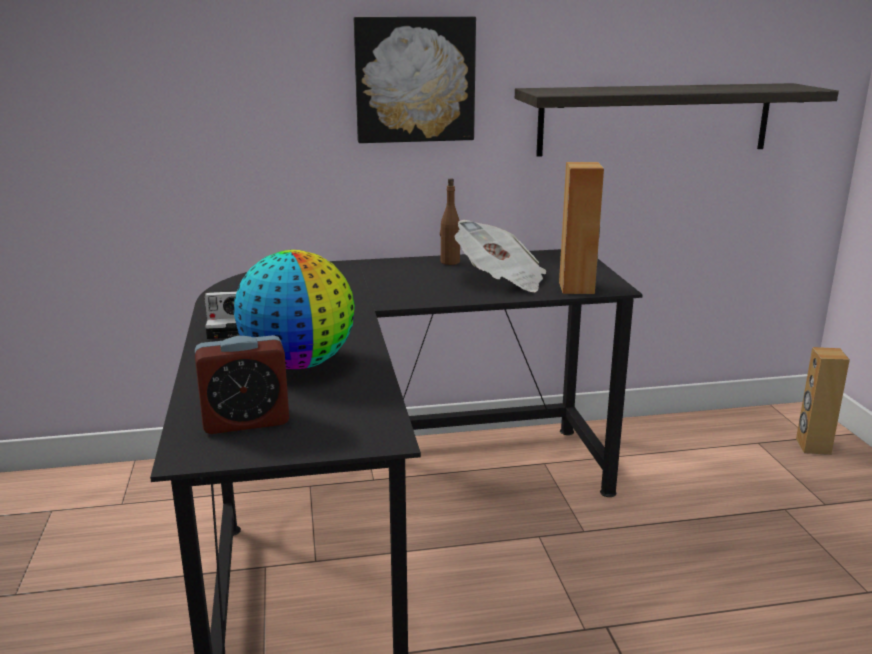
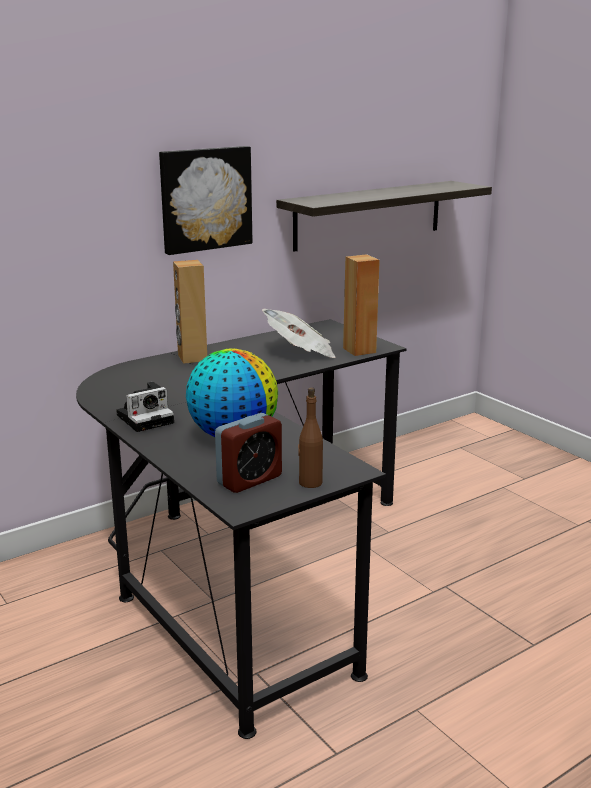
camera: 25 degrees left, 0 degrees up
brown bottle [440,178,460,265] -> brown bottle moved to [298,387,323,488]
brown speaker [796,347,850,455] -> brown speaker moved to [173,260,207,364]

